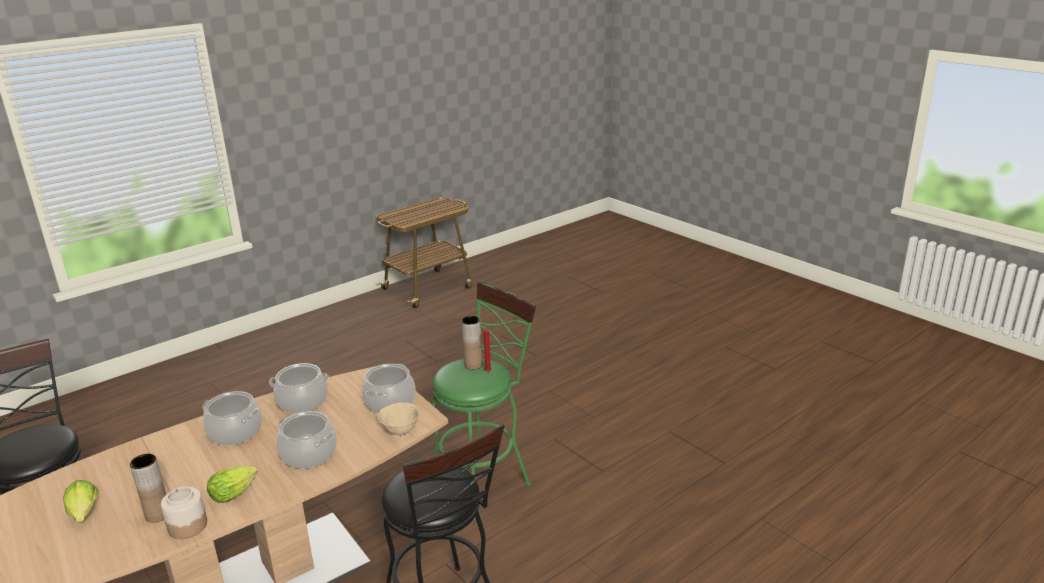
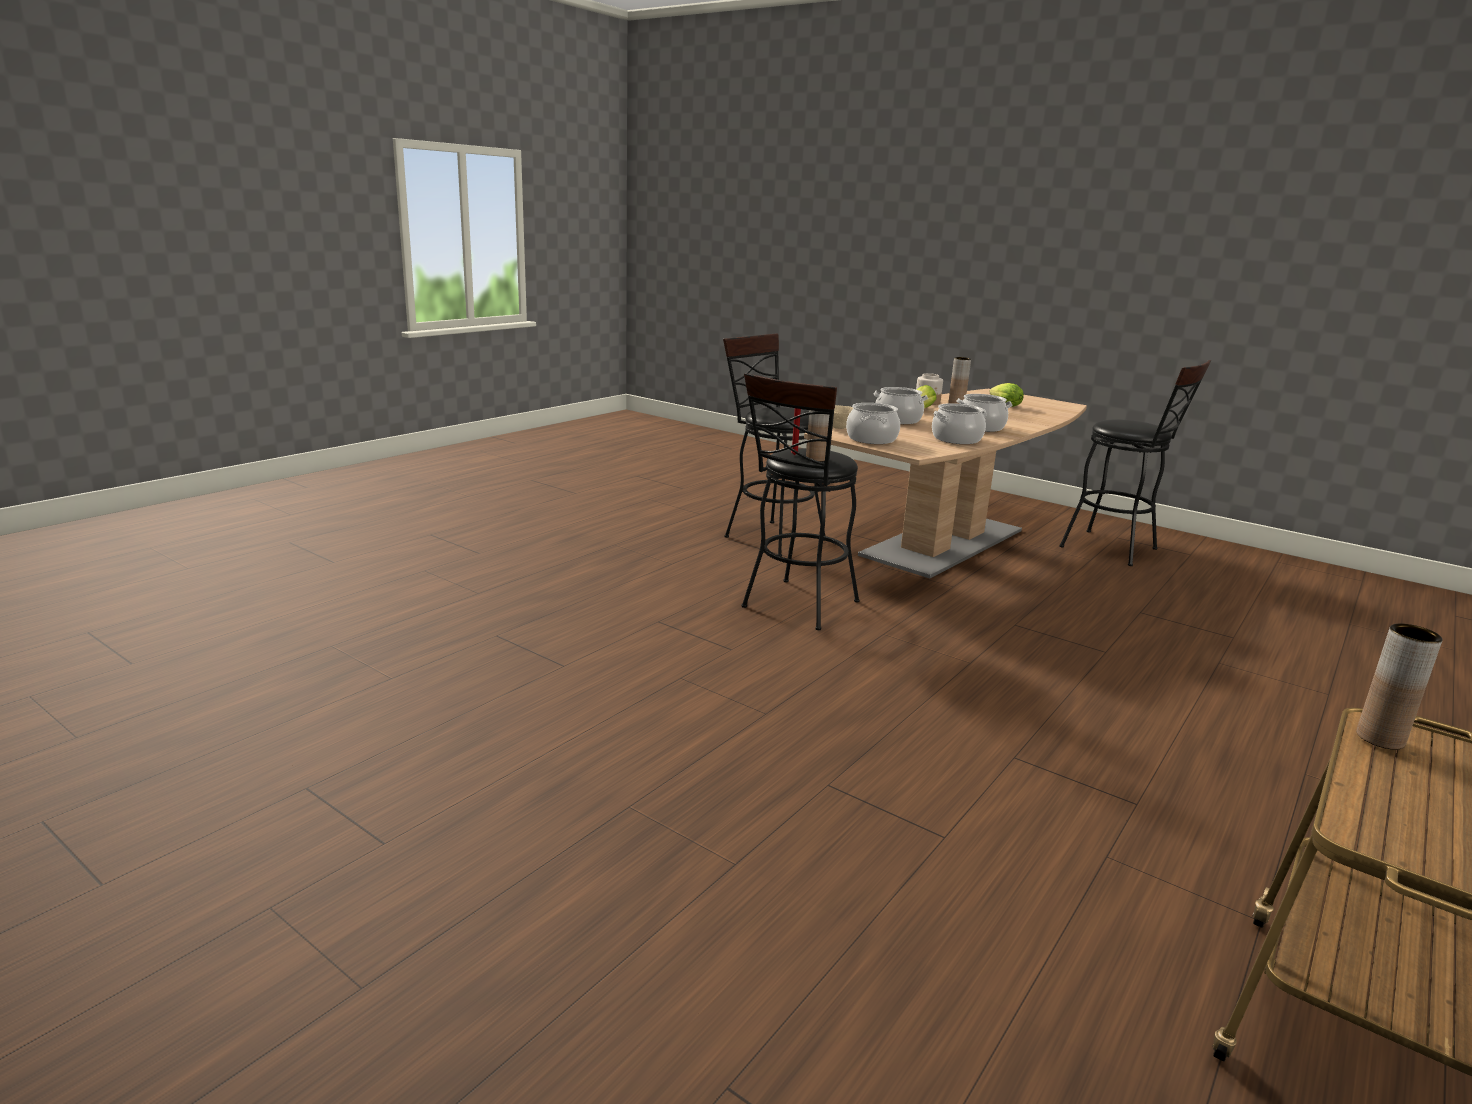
camera: 165 degrees right, 5 degrees down
green stool [432,281,536,521] -> black stool [742,373,860,630]
none -> brown vase [1356,624,1443,750]

